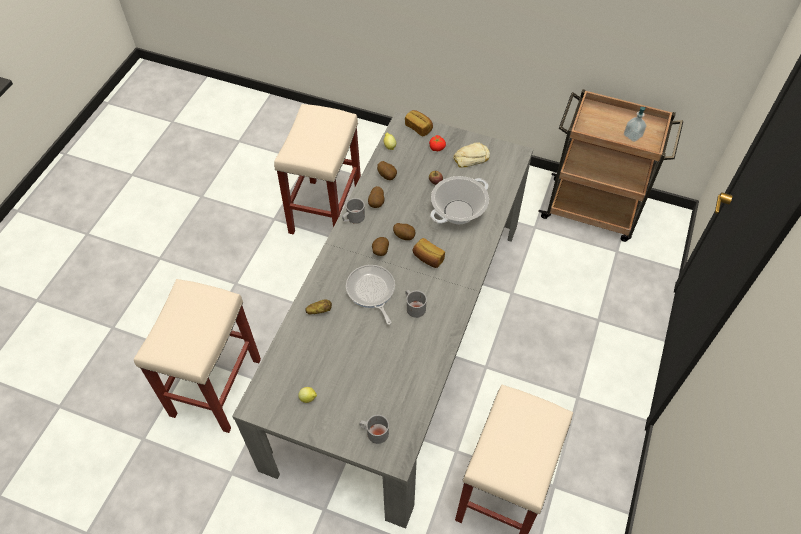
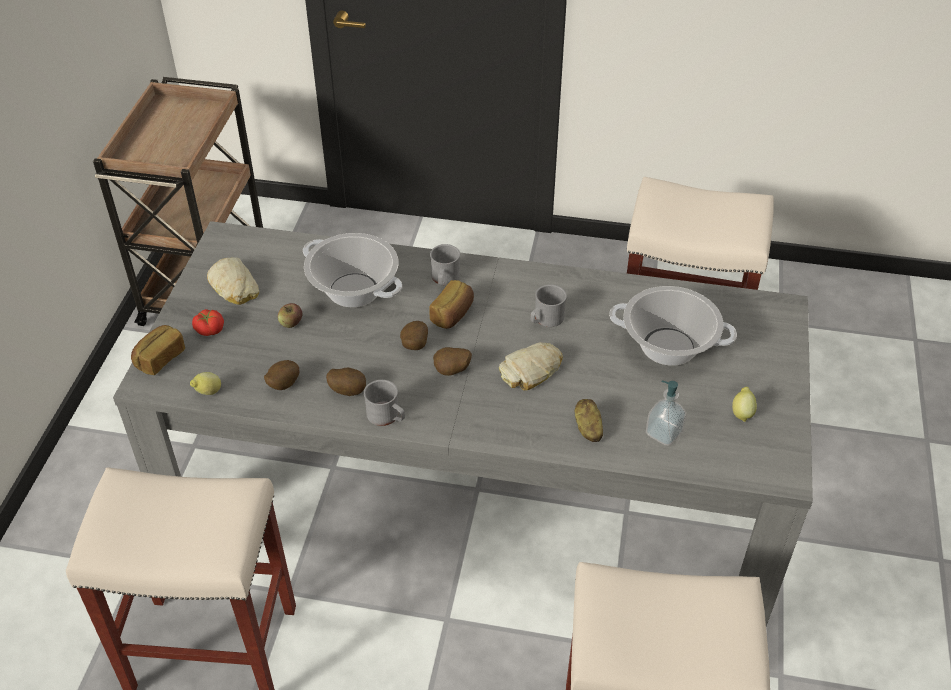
camera: 100 degrees left, 10 degrees down
frying pan [346,265,395,325] -> bread [499,342,563,391]
grey mug [359,415,389,444] -> grey mug moved to [430,244,460,285]
soap dispenser [624,107,647,142] -> soap dispenser moved to [646,381,687,446]
none -> cooking pot [609,286,737,366]

